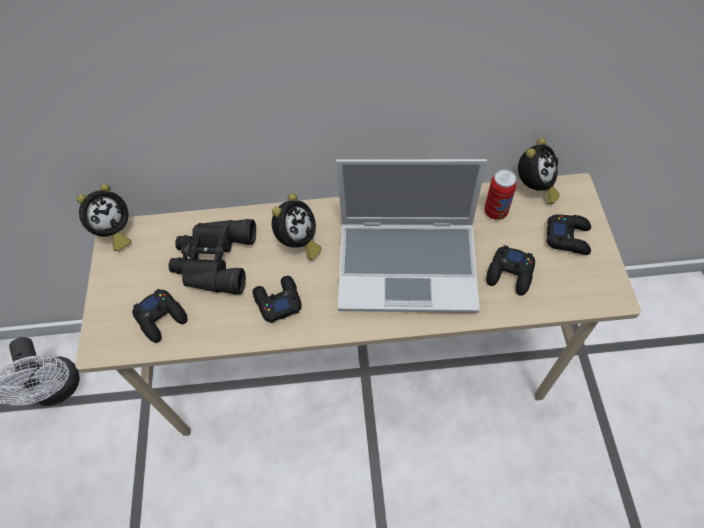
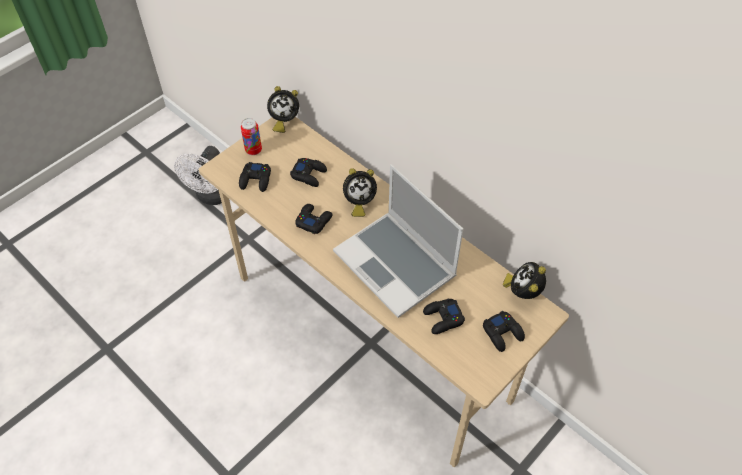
camera: 45 degrees right, 5 degrees down
black binoculars [169,219,256,294] -> black game controller [290,158,327,187]
can [484,169,517,220] -> can moved to [241,118,262,155]
alarm clock [518,138,560,204] -> alarm clock turned 120 degrees clockwise [503,262,546,299]

